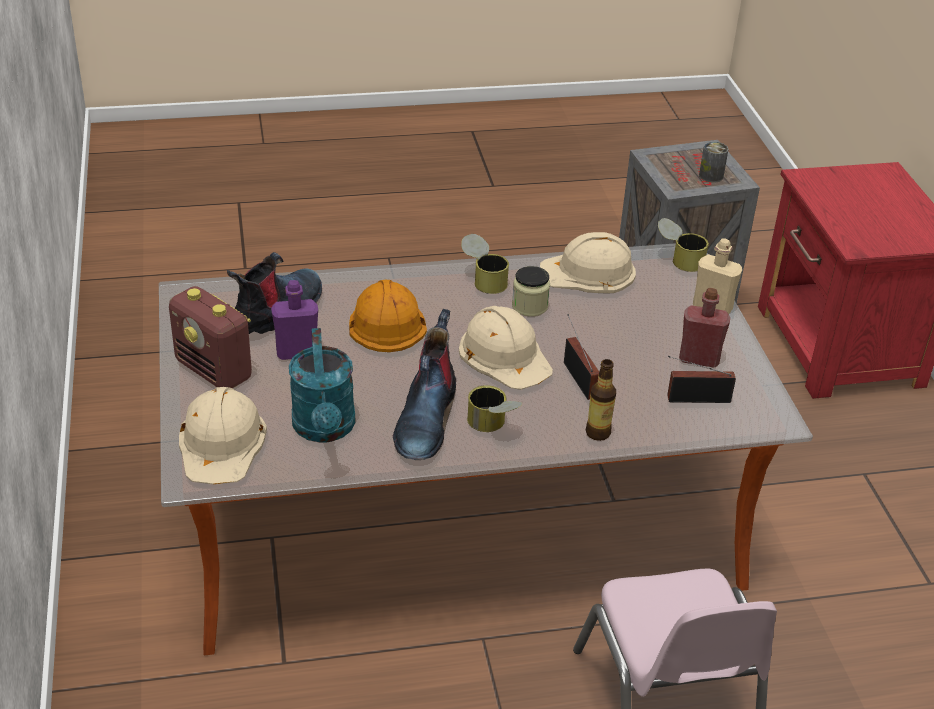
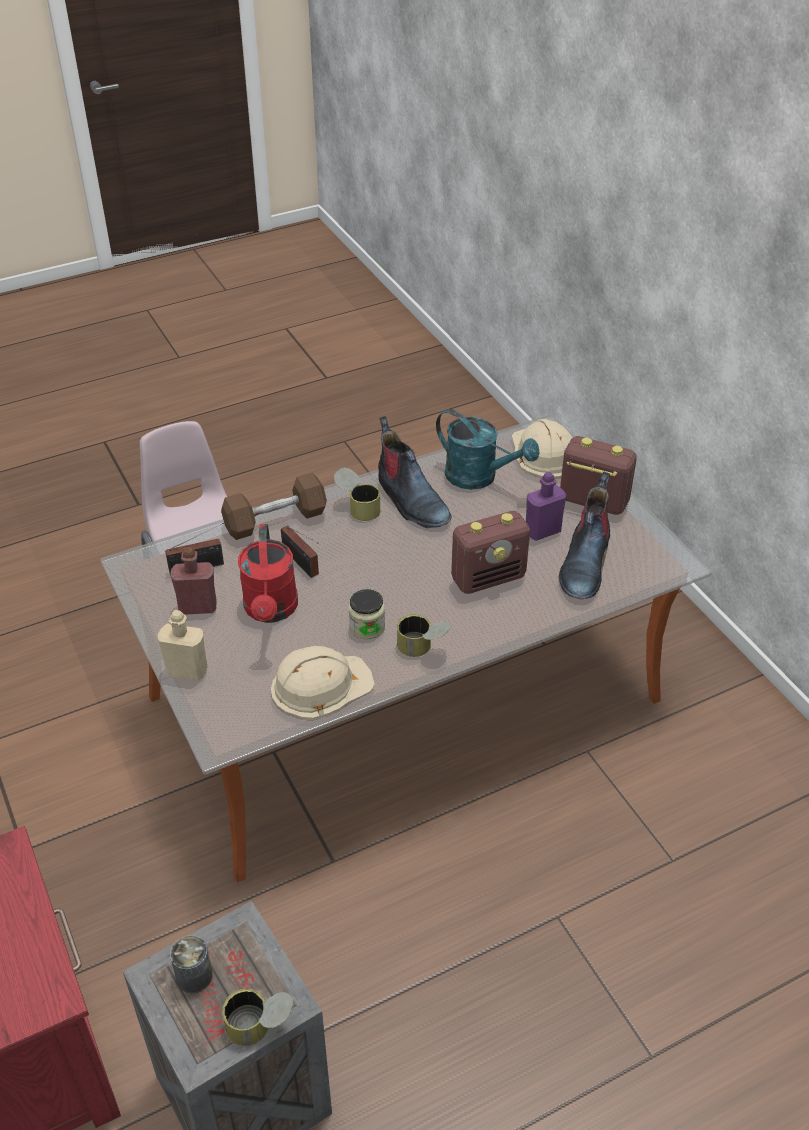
camera: 165 degrees right, 5 degrees up
turquoise watering can [289,328,356,443] -> turquoise watering can turned 150 degrees clockwise [436,409,539,490]
orange hard hat [349,280,427,352] -> radio [451,511,530,594]
boot [393,309,456,460] -> boot turned 150 degrees clockwise [378,416,451,528]
beige hard hat [459,306,553,390] -> none
bottle [586,359,616,441] -> brown dumbbell [221,473,327,540]
can [658,218,709,272] -> can moved to [222,989,293,1046]
none -> red watering can [238,524,298,623]

